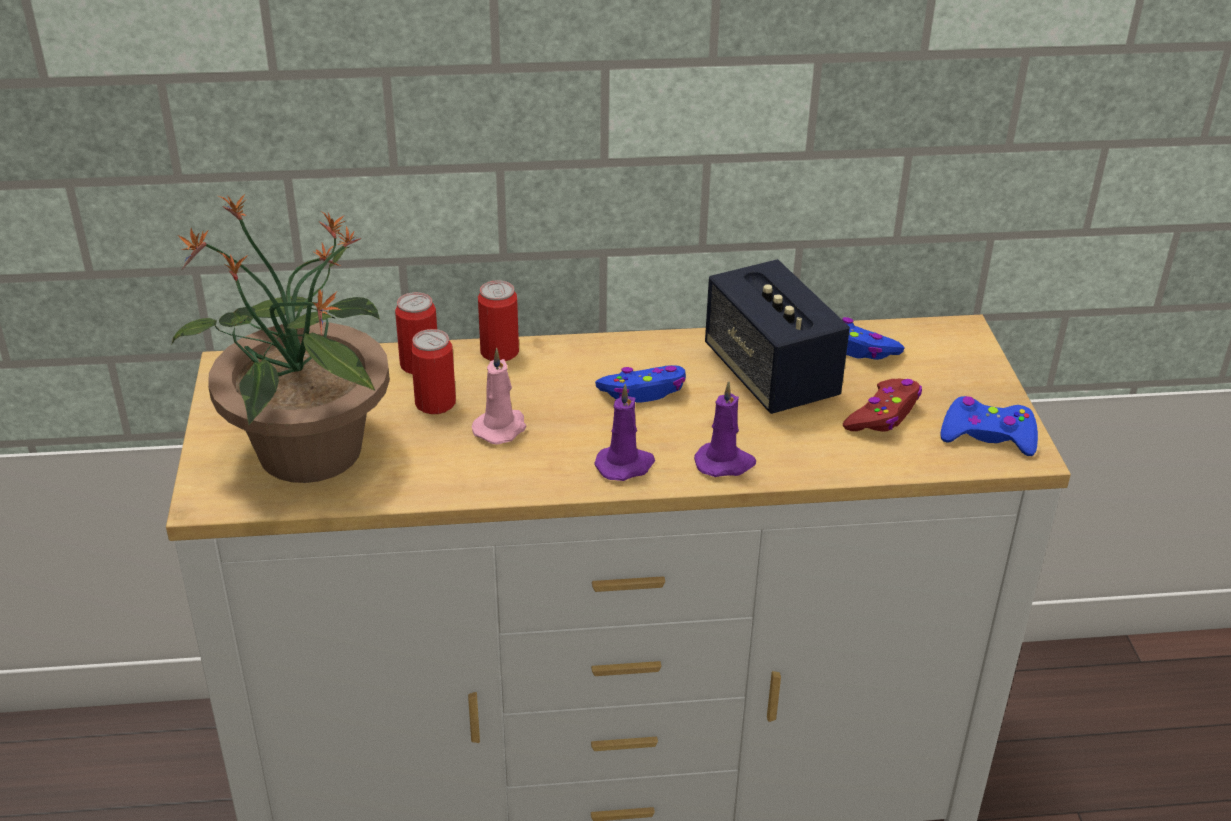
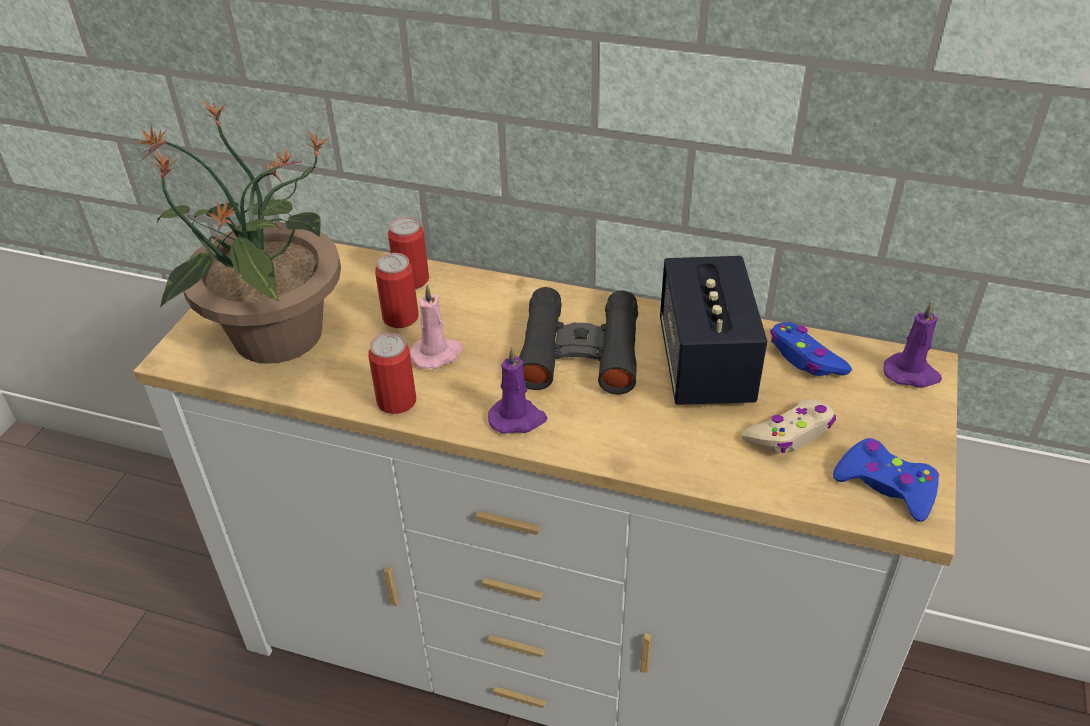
camera: 25 degrees right, 5 degrees up
can [478,280,519,361] -> can moved to [368,333,416,414]
blue game controller [595,365,686,403] -> black binoculars [519,287,638,395]
purple candle [694,381,756,477] -> purple candle moved to [884,301,942,388]
red game controller [843,379,922,432] -> beige game controller [741,399,836,453]

